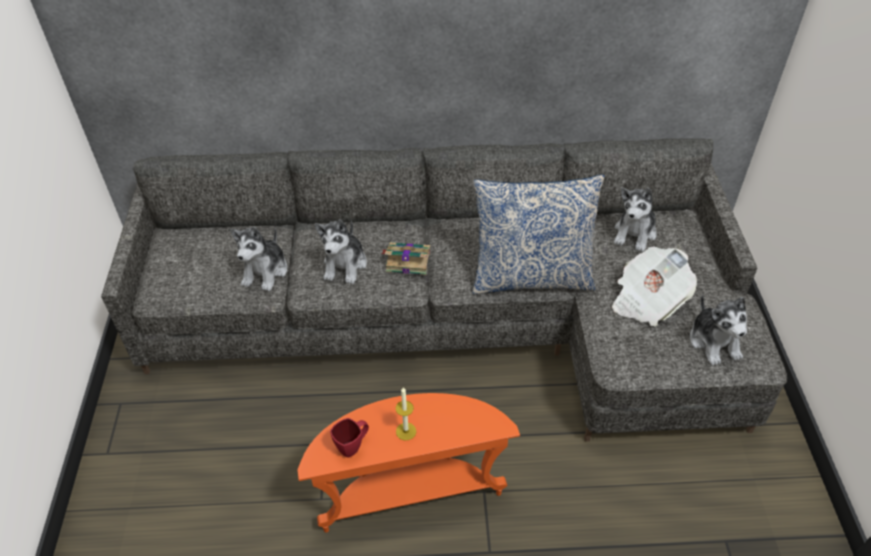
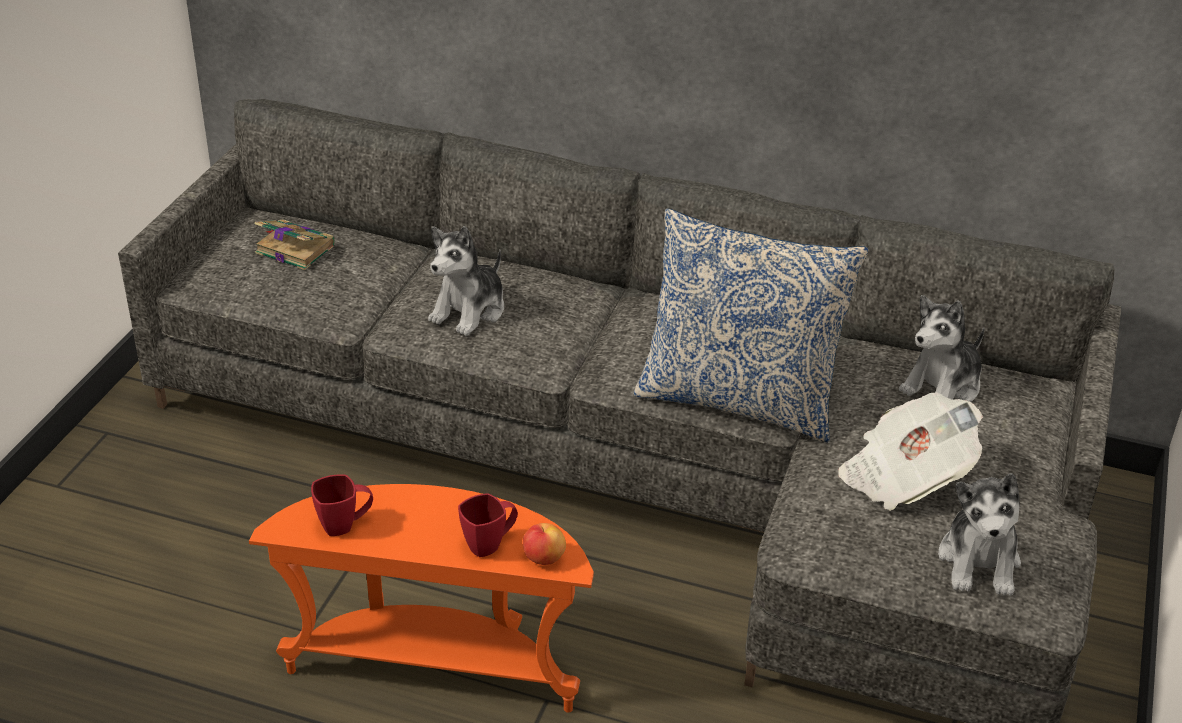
camera: 20 degrees right, 10 degrees down
plush toy [230,227,287,291] -> none
book [381,242,430,275] -> book moved to [255,220,335,270]
candle [396,387,416,441] -> none
none -> red mug [458,493,518,557]
none -> apple [523,523,566,565]

